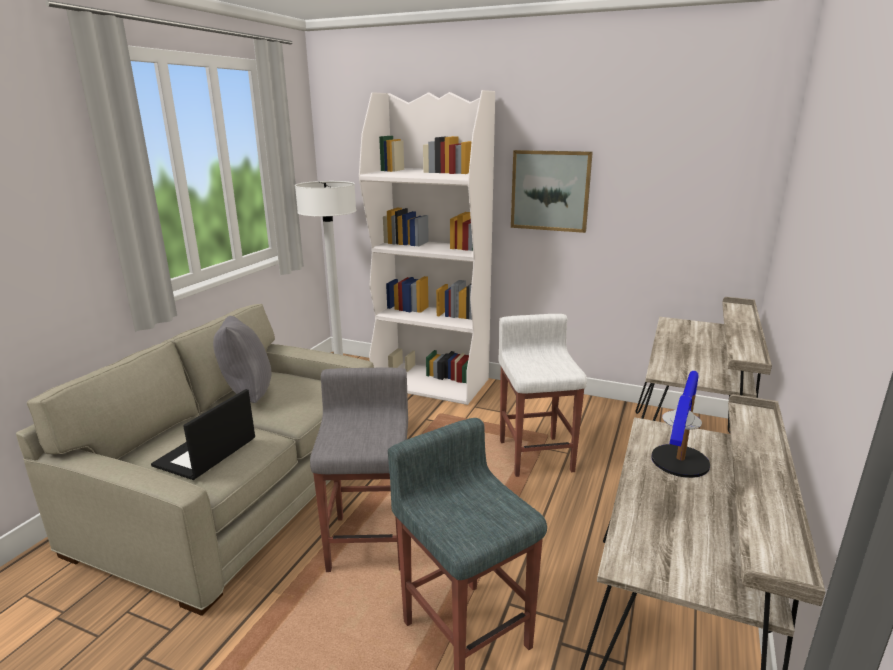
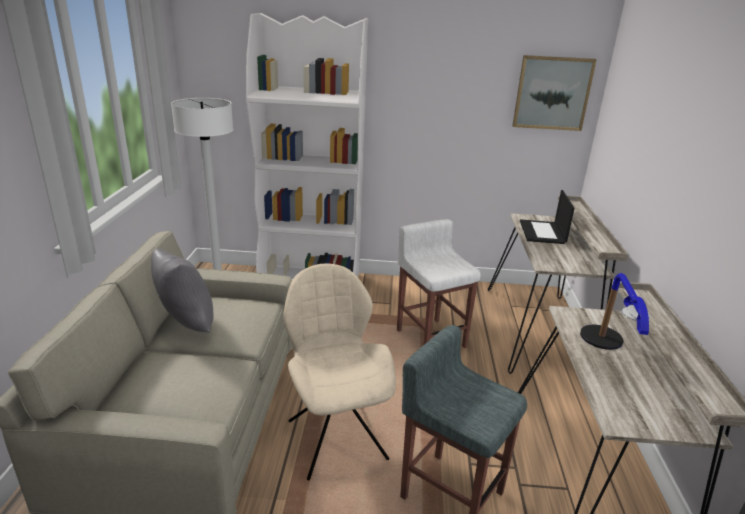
camera: 20 degrees left, 5 degrees up
laptop [151,389,255,480] -> laptop moved to [520,190,575,244]
grey stool [310,367,408,572] -> beige chair [283,264,396,480]
picture [511,150,593,233] -> picture moved to [512,55,597,131]

